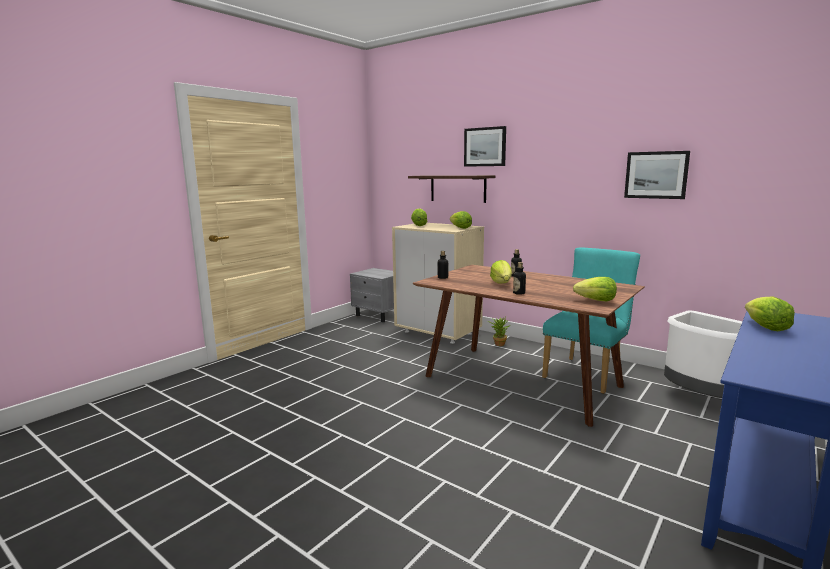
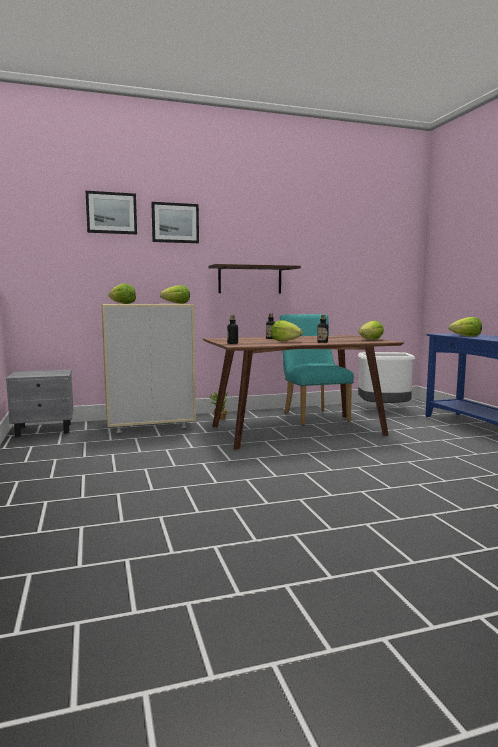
camera: 55 degrees left, 5 degrees down
shelf [408,175,496,203] -> shelf moved to [208,264,301,294]
picture [624,151,690,199] -> picture moved to [86,191,137,234]

